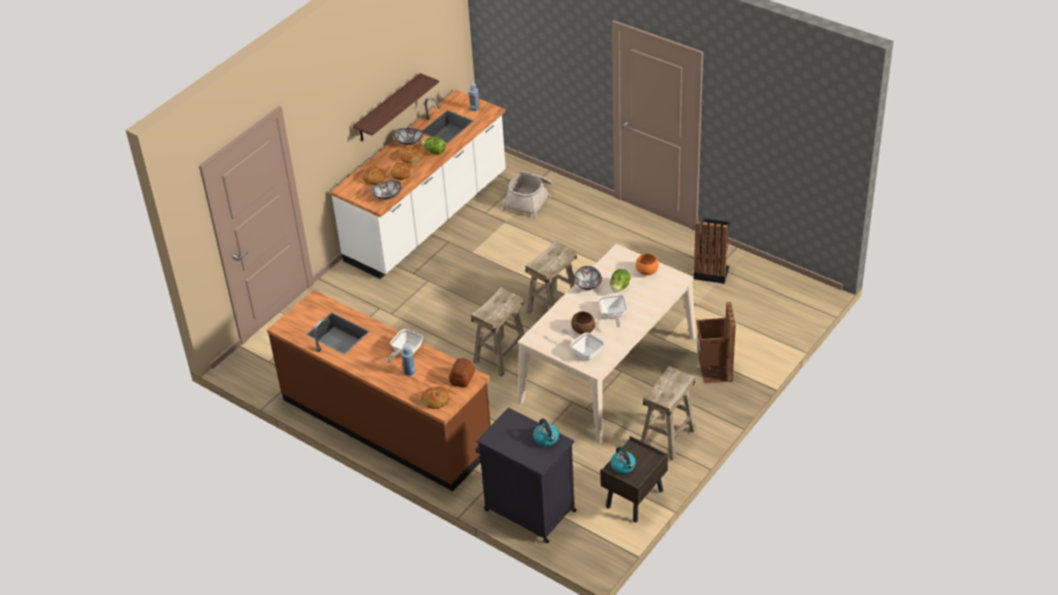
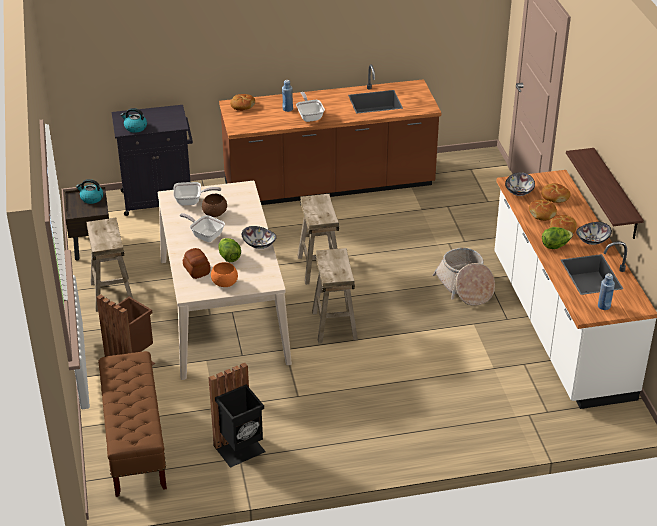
camera: 130 degrees right, 5 degrees down
bread [449,358,475,387] -> bread moved to [183,248,211,279]
basket [502,171,553,218] -> basket moved to [433,248,495,306]
none -> brown bench [98,351,167,497]

